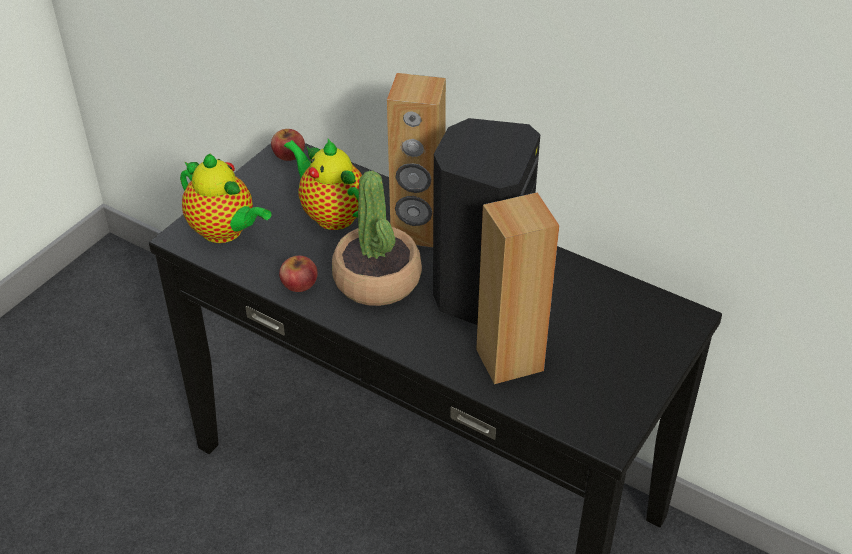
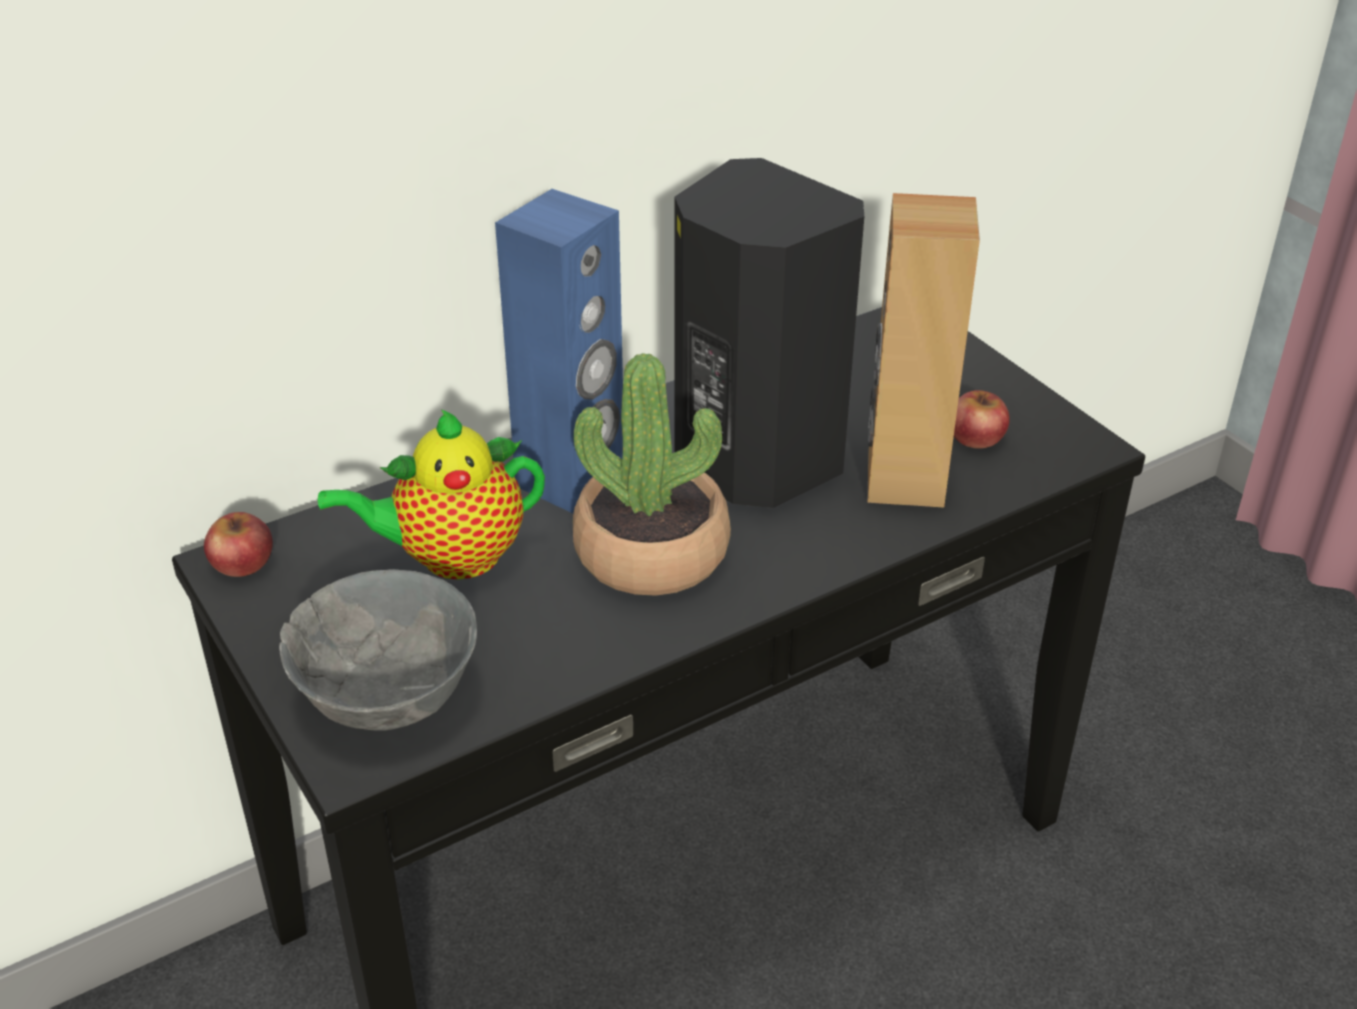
camera: 65 degrees left, 5 degrees down
teapot [180,153,271,243] -> grey bowl [279,569,477,731]
apple [279,256,318,292] -> apple moved to [954,390,1010,448]
brown speaker [387,73,446,247] -> blue speaker [495,189,623,513]

